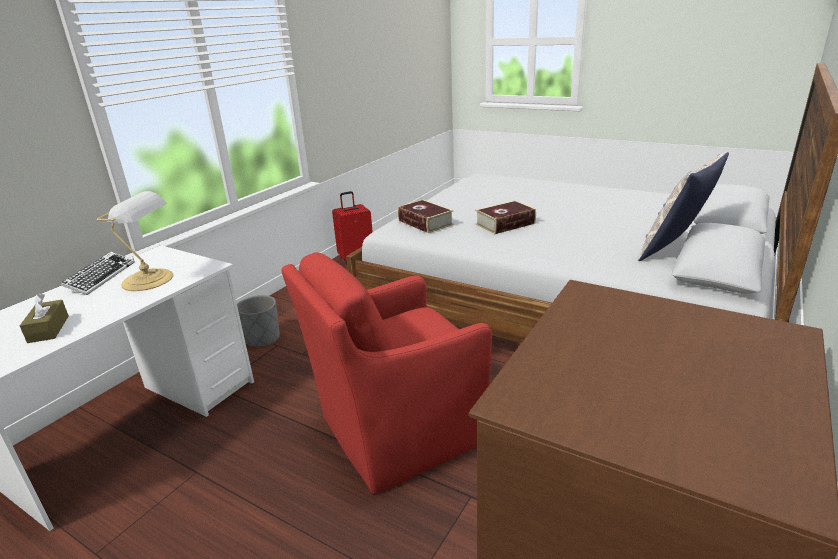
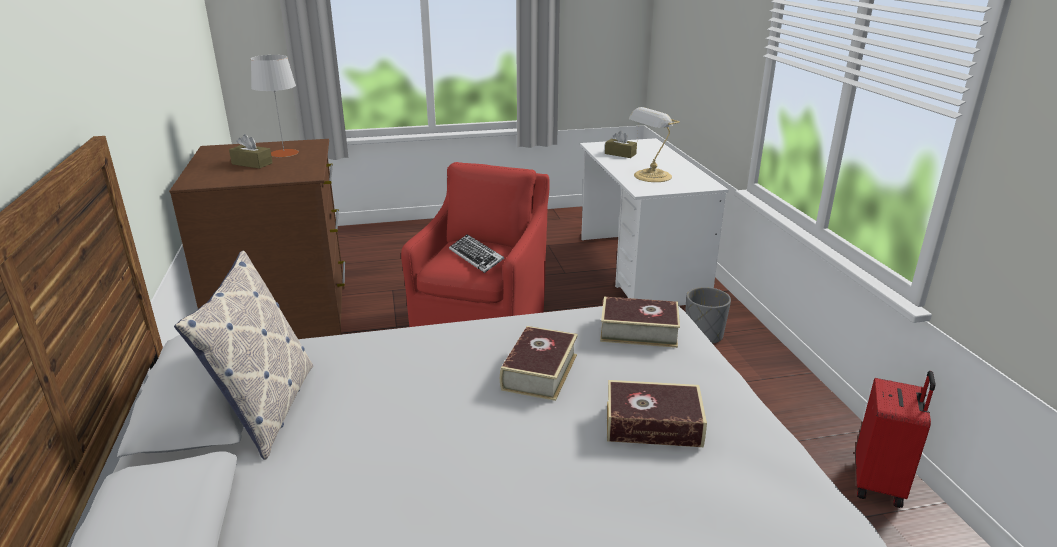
camera: 135 degrees right, 0 degrees up
keyboard [60,252,135,295] -> keyboard moved to [449,234,504,273]
none -> brown tissue box [229,134,272,169]
none -> grey table lamp [251,55,299,157]
none -> book [607,380,707,447]

